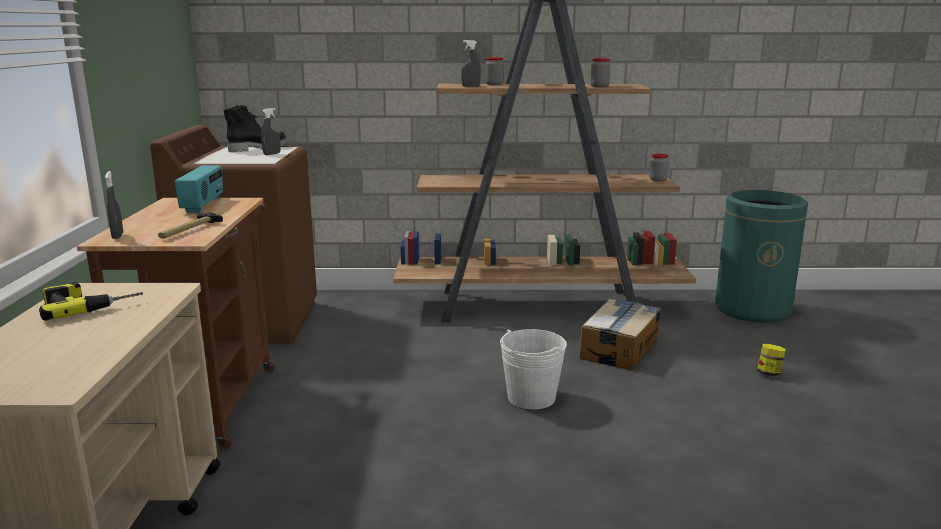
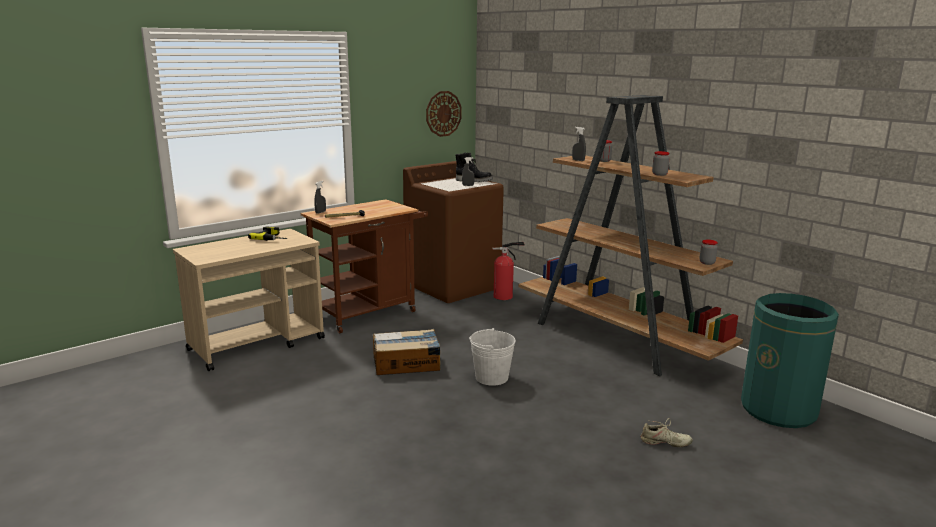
camera: 50 degrees right, 0 degrees up
radio [175,166,223,213] -> none
cardboard box [579,299,661,370] -> cardboard box moved to [373,329,440,375]
jar [757,344,785,376] -> beige shoe [641,418,693,447]
none -> wall clock [426,91,462,137]
none -> fire extinguisher [492,242,524,300]

